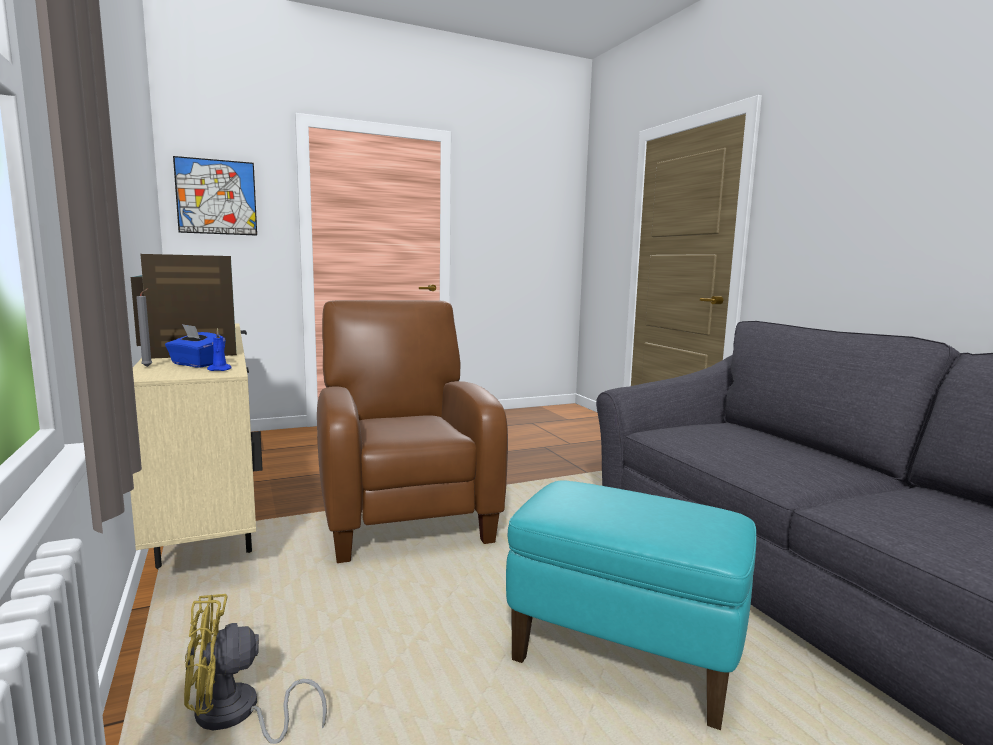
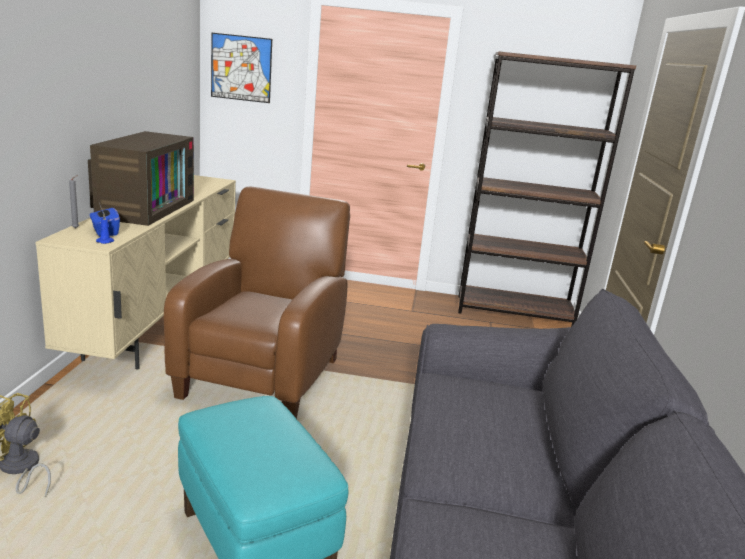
camera: 30 degrees right, 10 degrees up
none -> brown bookcase [458,51,636,327]

